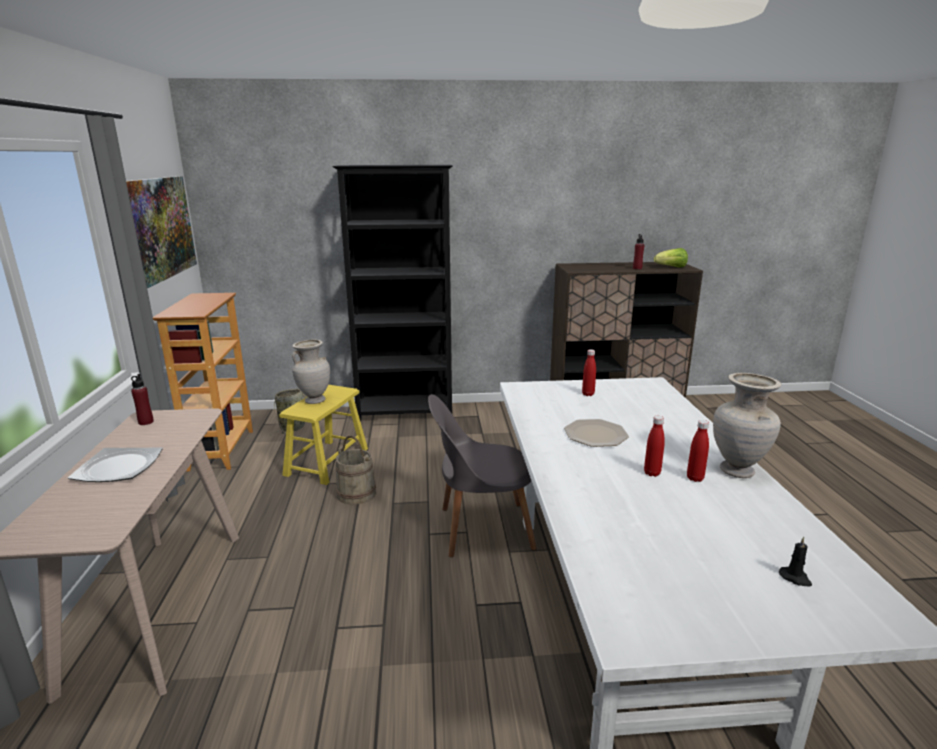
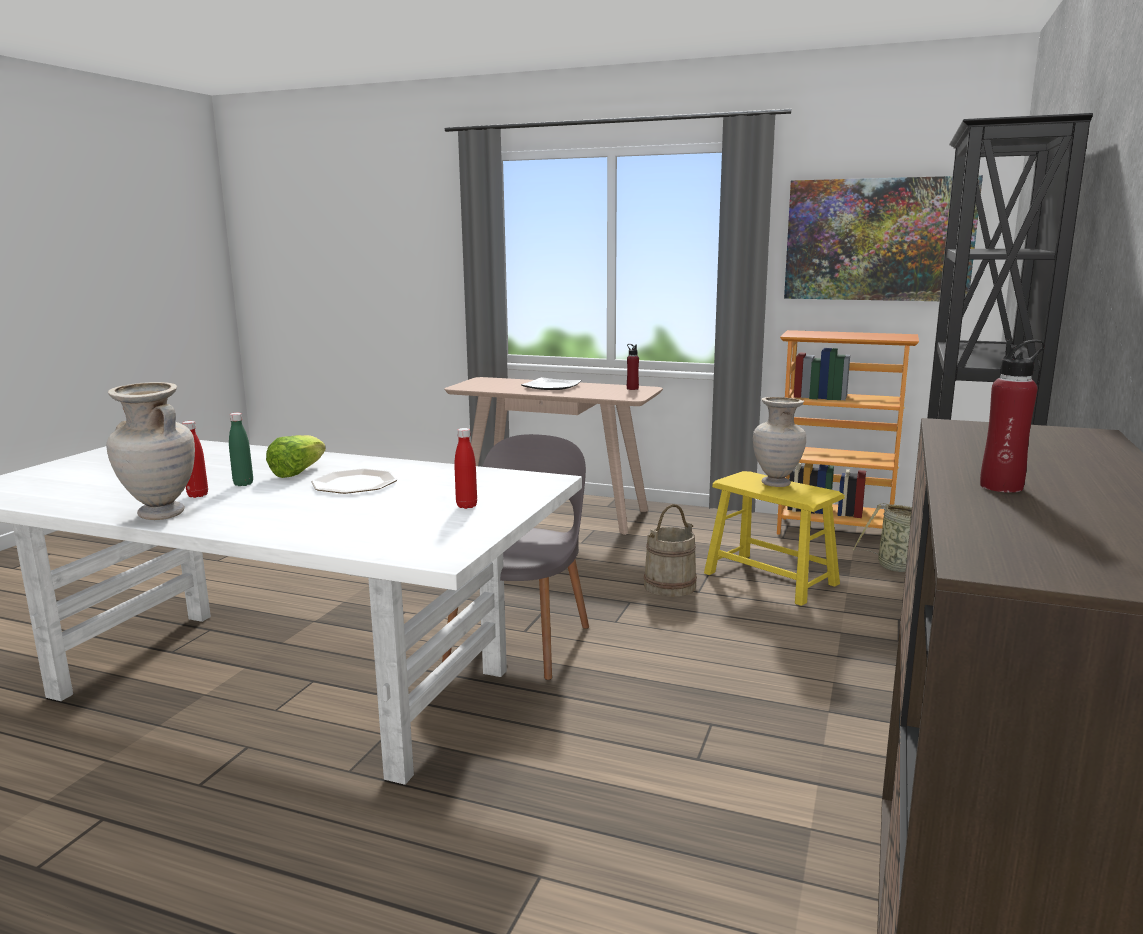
camera: 115 degrees right, 5 degrees down
red bottle [644,416,665,477] -> green bottle [229,413,253,486]
lettuce [654,248,688,268] -> lettuce moved to [266,435,326,478]
black candle [779,537,812,587] -> none

